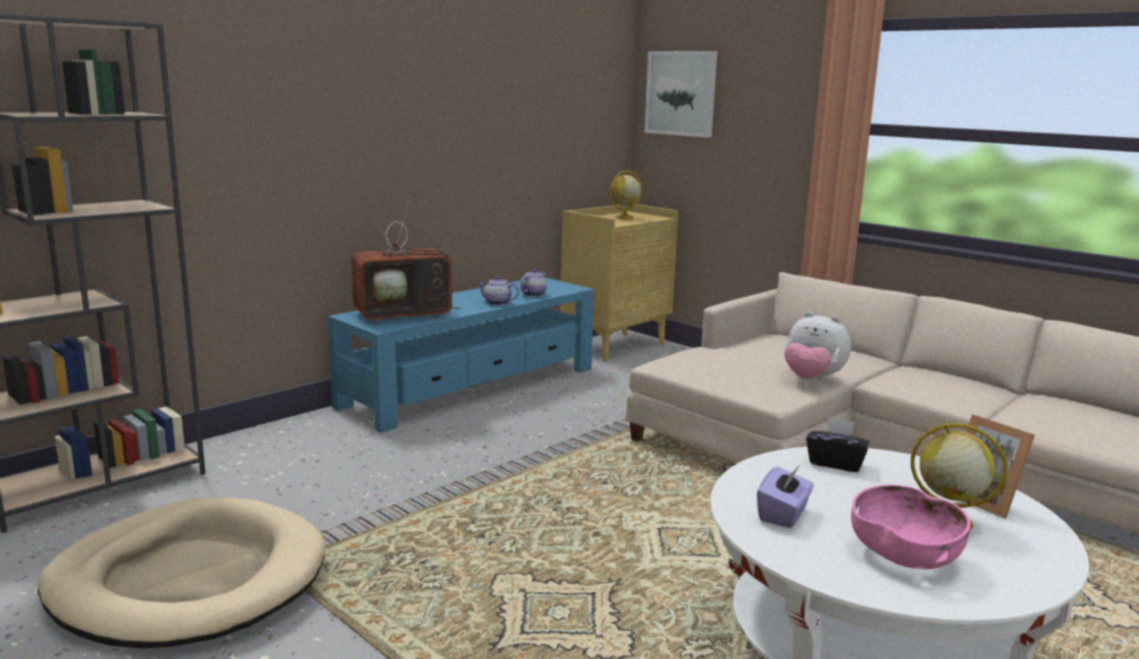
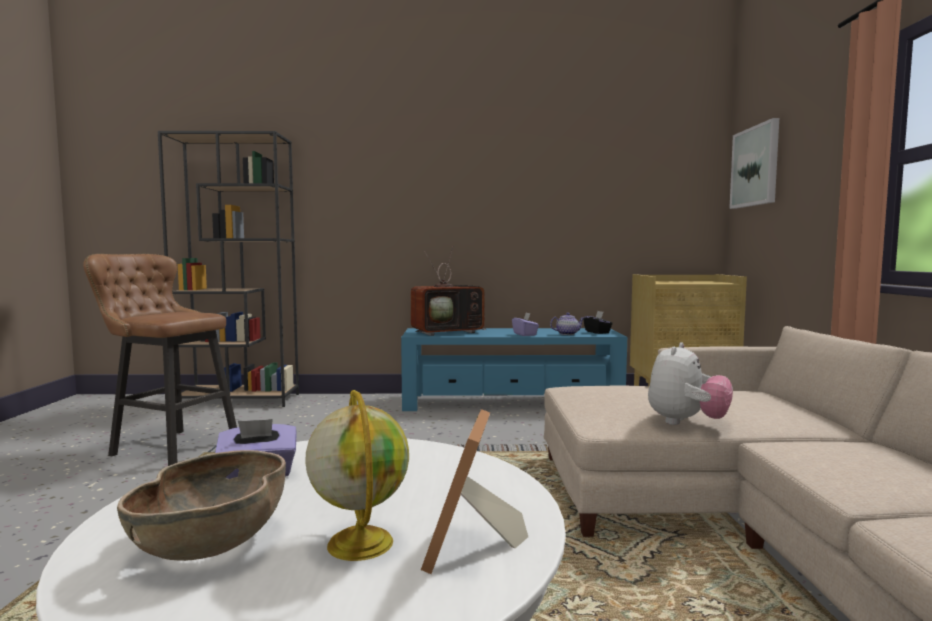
camera: 45 degrees right, 10 degrees down
beige dog bed [38,497,325,649] -> brown stool [83,254,237,466]
television [351,196,460,323] -> television turned 45 degrees counterclockwise [411,246,486,336]
teapot [477,276,519,305] -> purple tissue box [512,313,539,336]
globe [610,170,642,219] -> none
plush toy [784,312,851,380] -> plush toy turned 135 degrees counterclockwise [648,342,733,425]
black tissue box [806,417,870,472] -> black tissue box moved to [583,311,613,334]
pink bowl [851,484,971,569] -> brown bowl [117,450,286,561]

